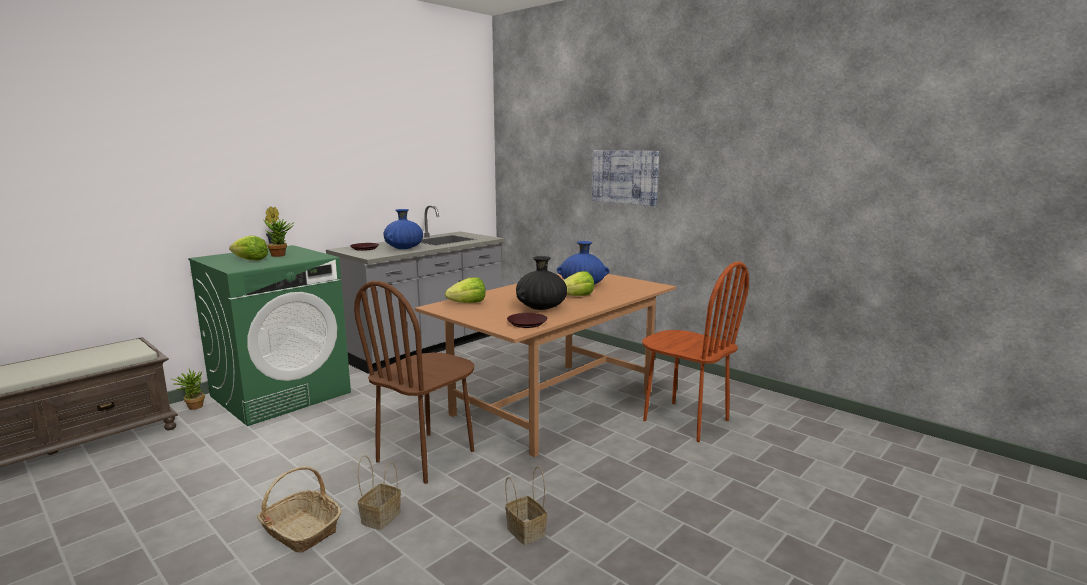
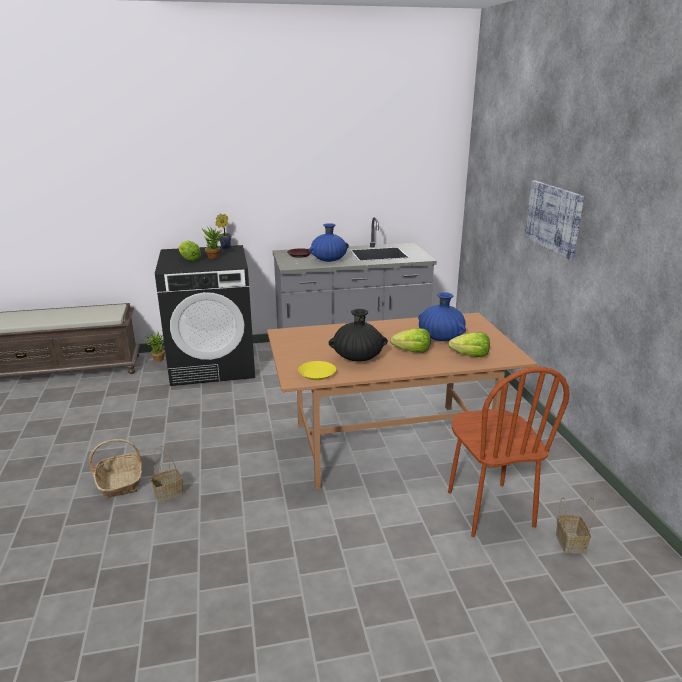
camera: 35 degrees right, 10 degrees up
green washing machine [188,245,351,426] -> black washing machine [155,245,255,386]
brown chair [354,281,474,484] -> none
lettuce [445,277,485,303] -> lettuce moved to [448,332,490,357]
basket [505,466,547,545] -> basket moved to [556,497,595,553]
brown plate [507,313,547,328] -> yellow plate [298,361,336,380]

